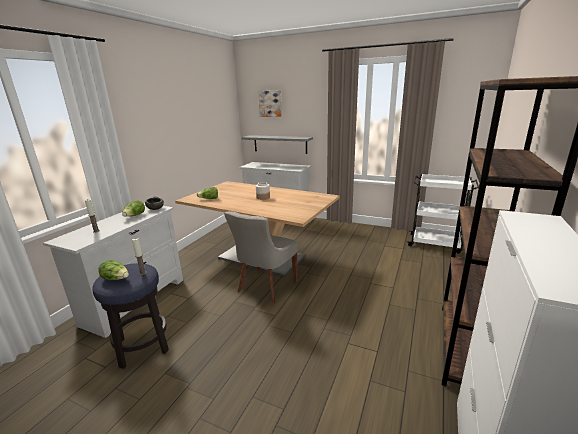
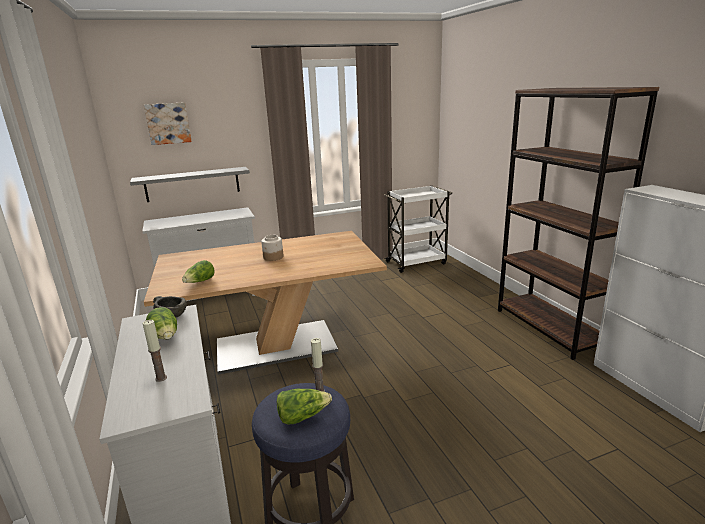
camera: 45 degrees left, 0 degrees up
grey chair [224,211,298,303] -> none

